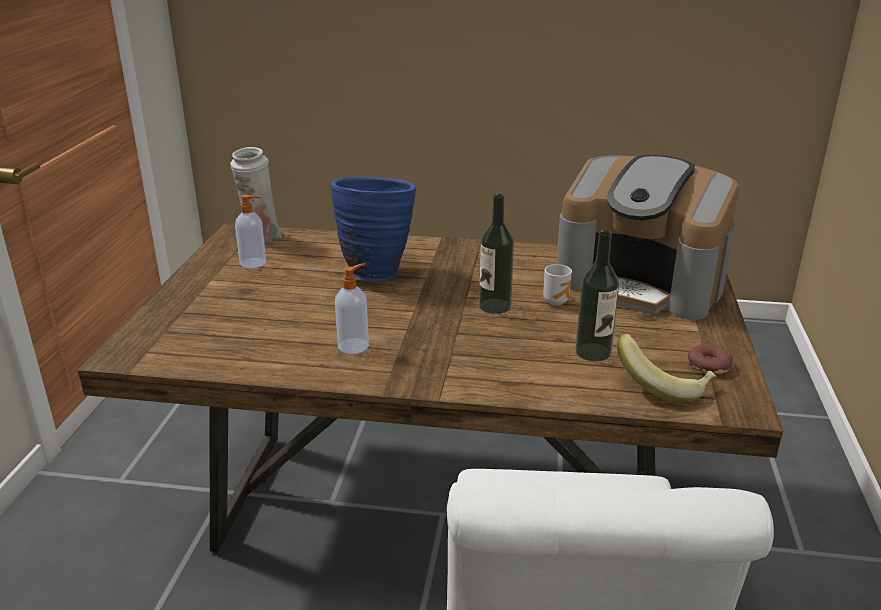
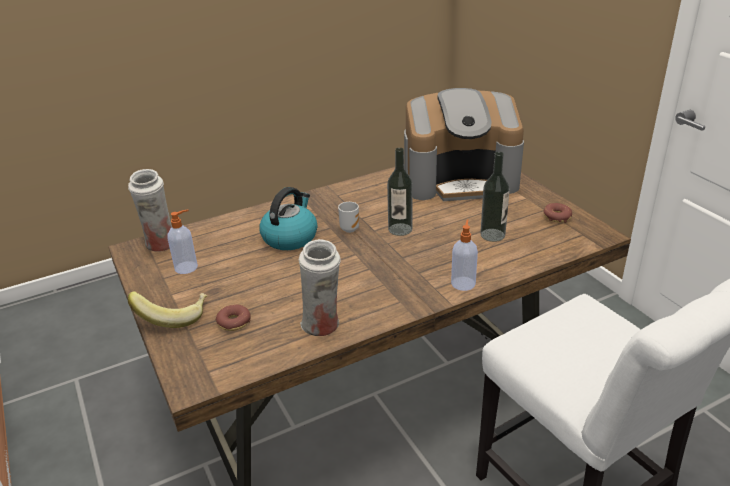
camera: 35 degrees left, 5 degrees up
blue vase [331,176,416,281] -> kettle [259,187,317,250]
soap dispenser [335,263,369,354] -> soap dispenser moved to [451,219,478,291]
mug [543,264,572,306] -> mug moved to [338,202,359,233]
banana [617,334,717,403] -> banana moved to [128,291,207,328]
none -> donut [216,305,251,331]
none -> white vase [299,239,341,336]

